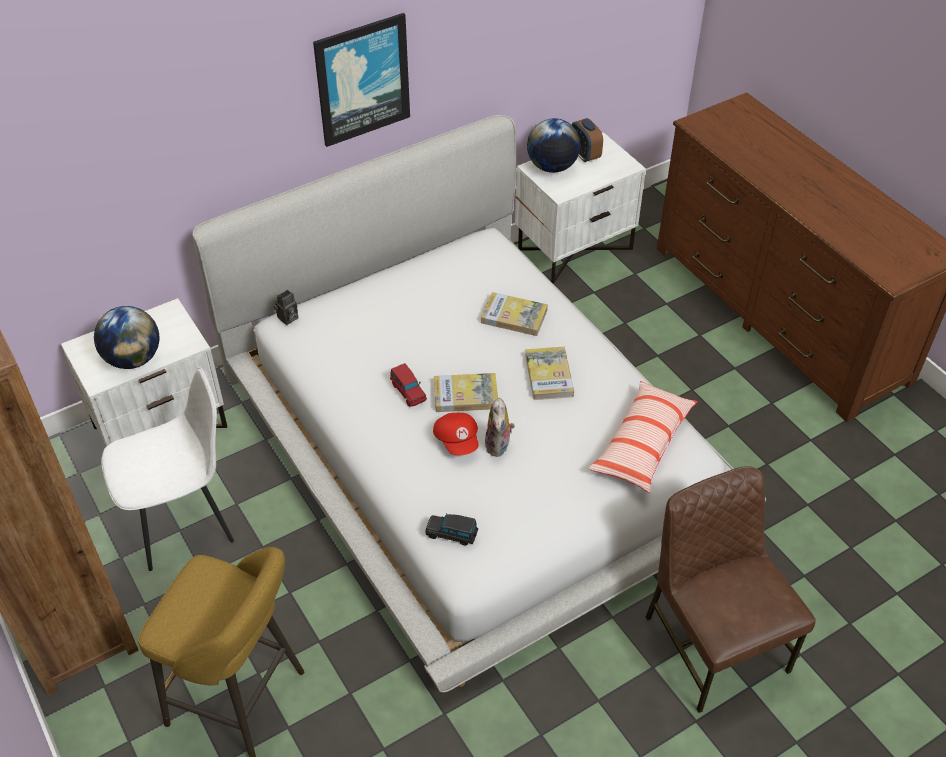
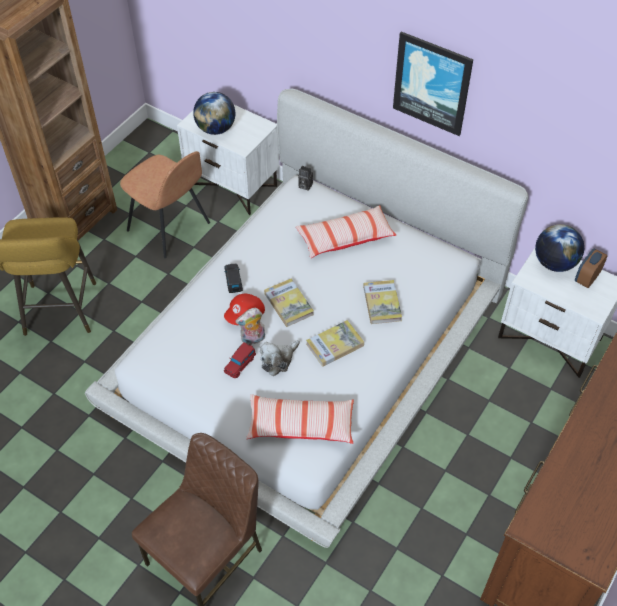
camera: 65 degrees right, 5 degrees up
white chair [101,367,234,571] -> brown chair [120,151,210,258]
red toy car [390,363,427,407] -> red toy car moved to [224,342,256,378]
black toy car [426,513,478,545] -> black toy car moved to [224,264,243,293]
none -> plush toy [260,340,300,376]
none -> pillow [296,205,396,258]

